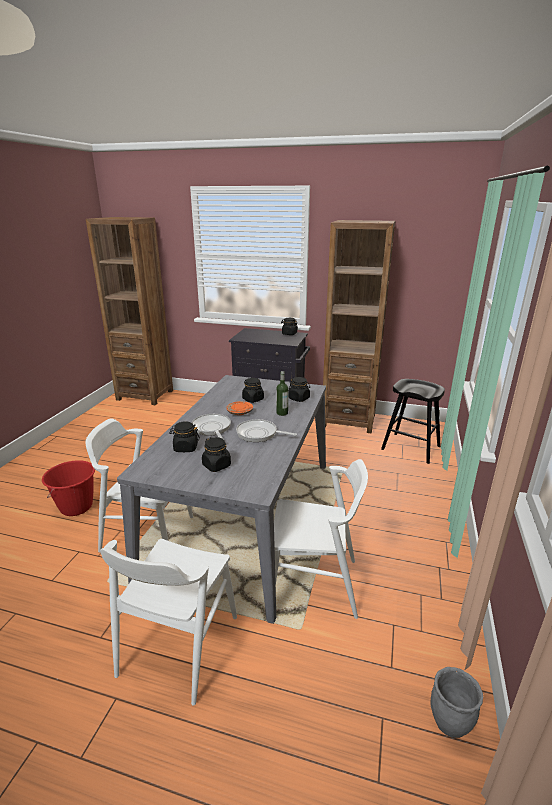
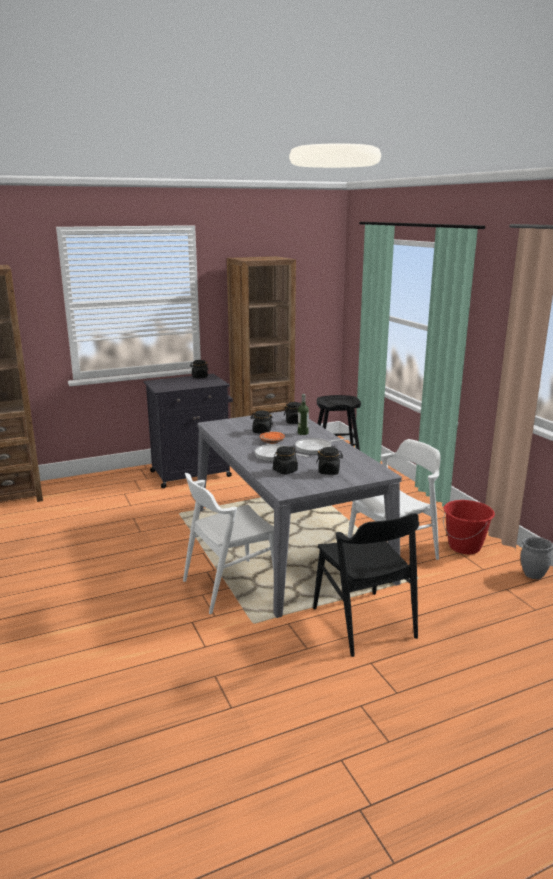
camera: 40 degrees left, 5 degrees down
red bucket [42,460,95,516] -> red bucket moved to [443,500,495,554]
white chair [100,539,237,705] -> black chair [313,513,419,657]

